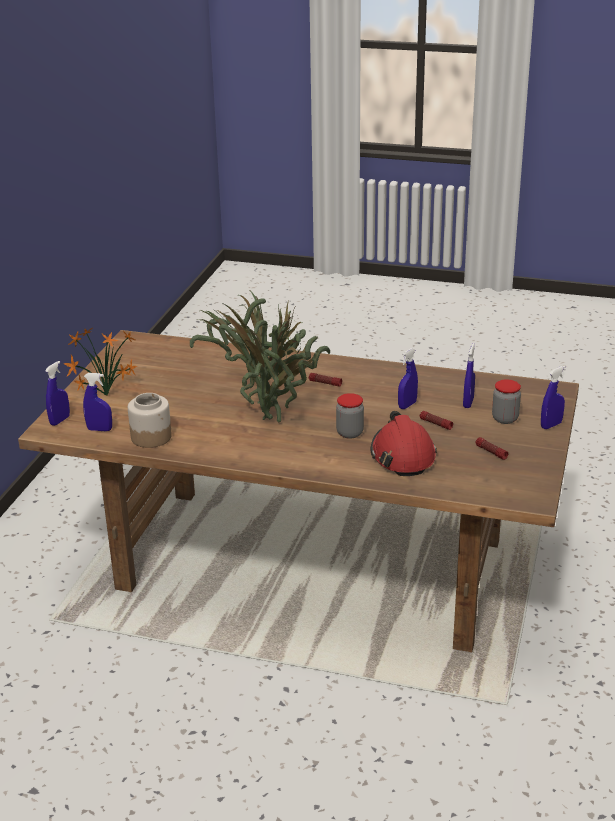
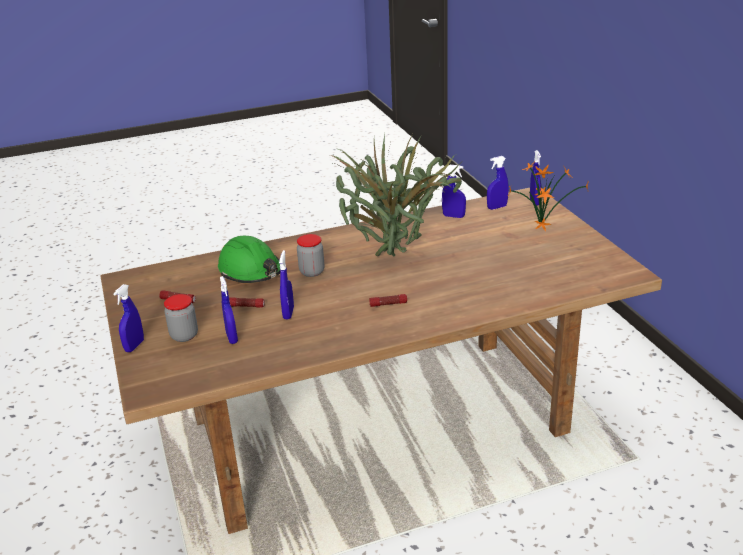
camera: 145 degrees right, 0 degrees up
jar [128,393,172,448] -> blue spray bottle [442,165,466,218]
red hard hat [370,411,437,476] -> green hard hat [218,236,280,283]

